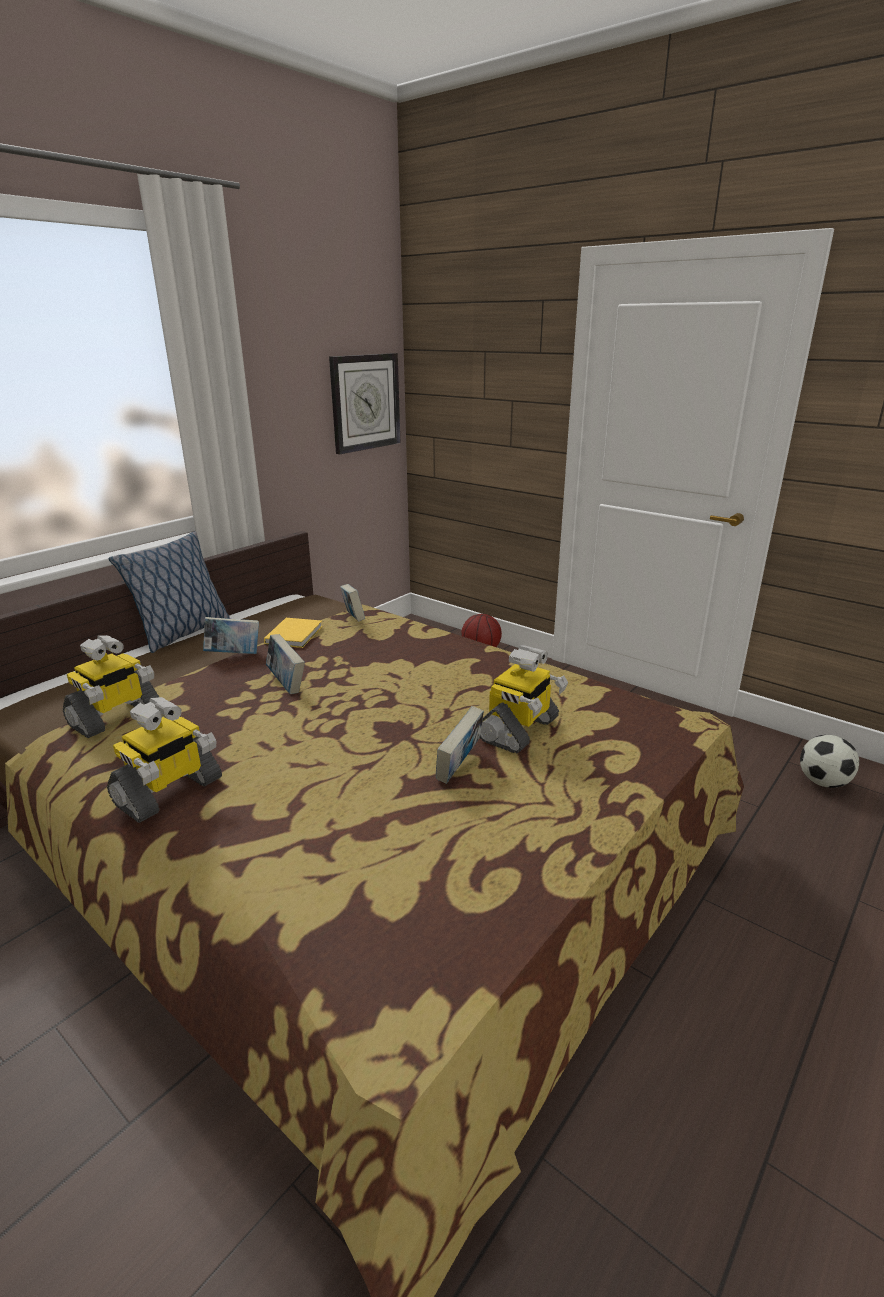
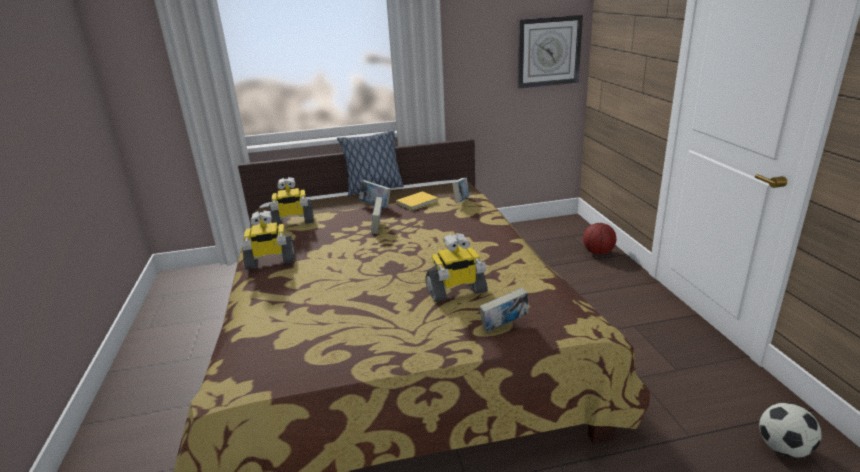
camera: 40 degrees right, 0 degrees up
book [436,706,484,784] -> book moved to [479,287,529,332]

